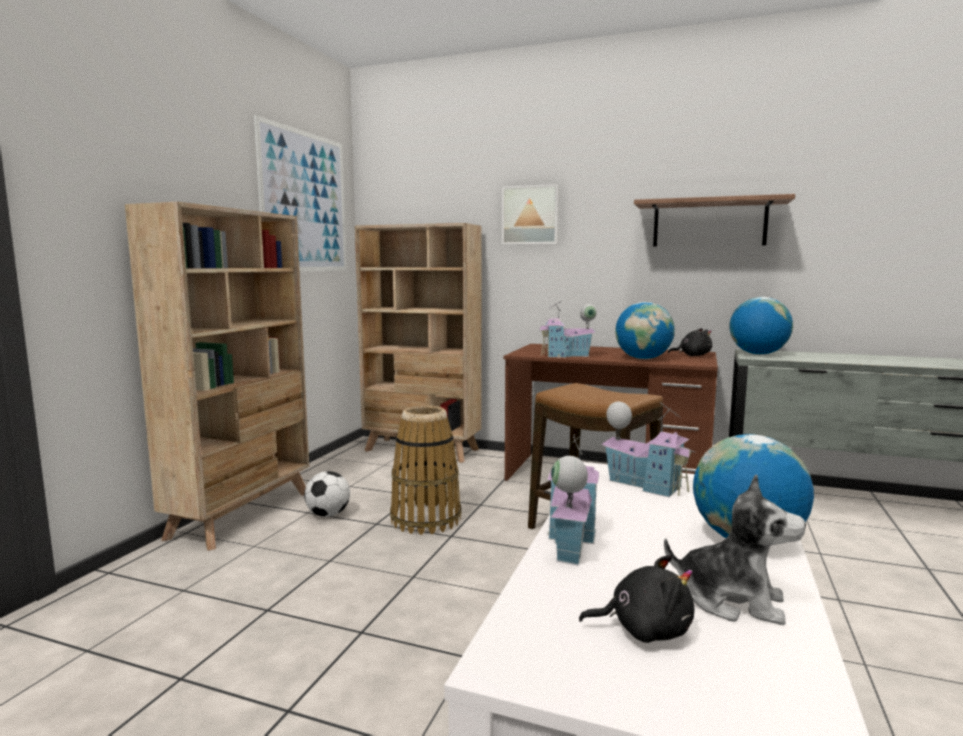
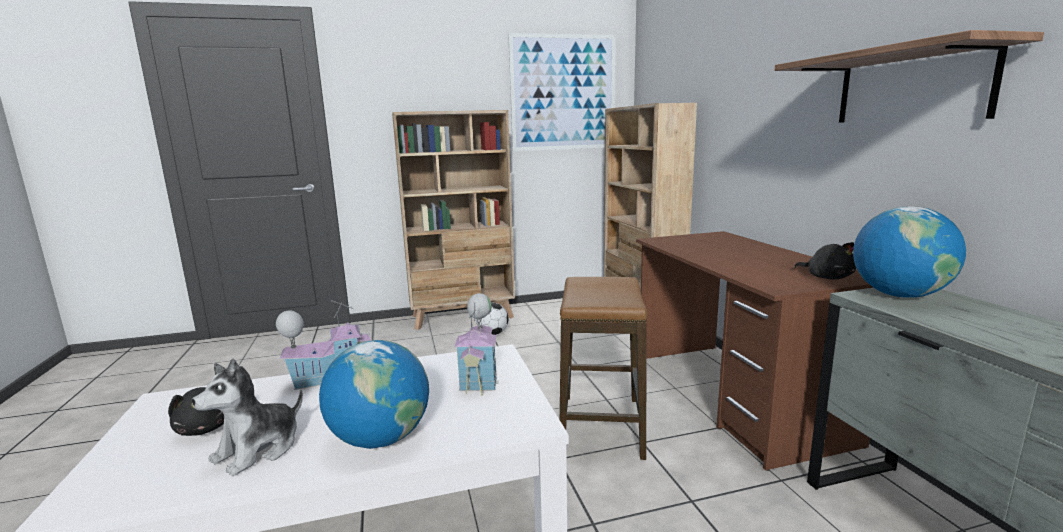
camera: 55 degrees right, 5 degrees up
basket [390,405,461,535] -> none
picture [502,184,560,245] -> none
toy house [539,301,596,358] -> none
globe [615,302,675,359] -> none
plush toy [664,474,806,625] -> plush toy turned 45 degrees clockwise [192,359,303,476]

